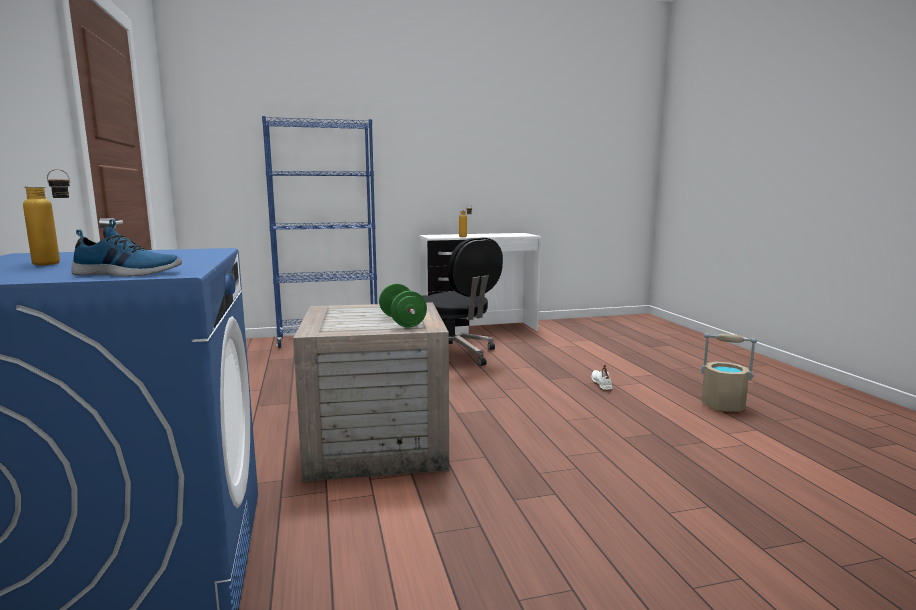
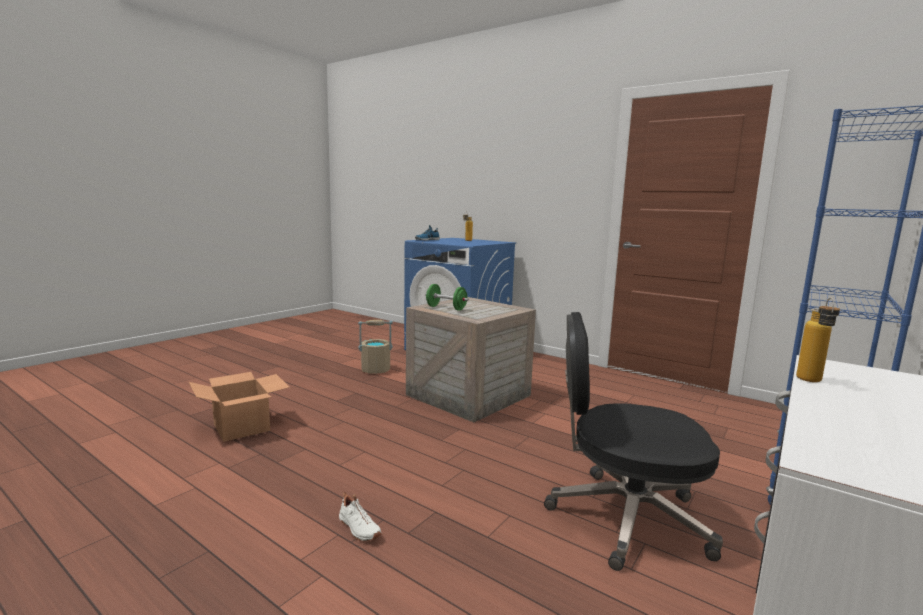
camera: 140 degrees right, 0 degrees up
beige bucket [701,333,757,412] -> beige bucket moved to [358,320,393,374]
none -> cardboard box [189,372,290,442]

